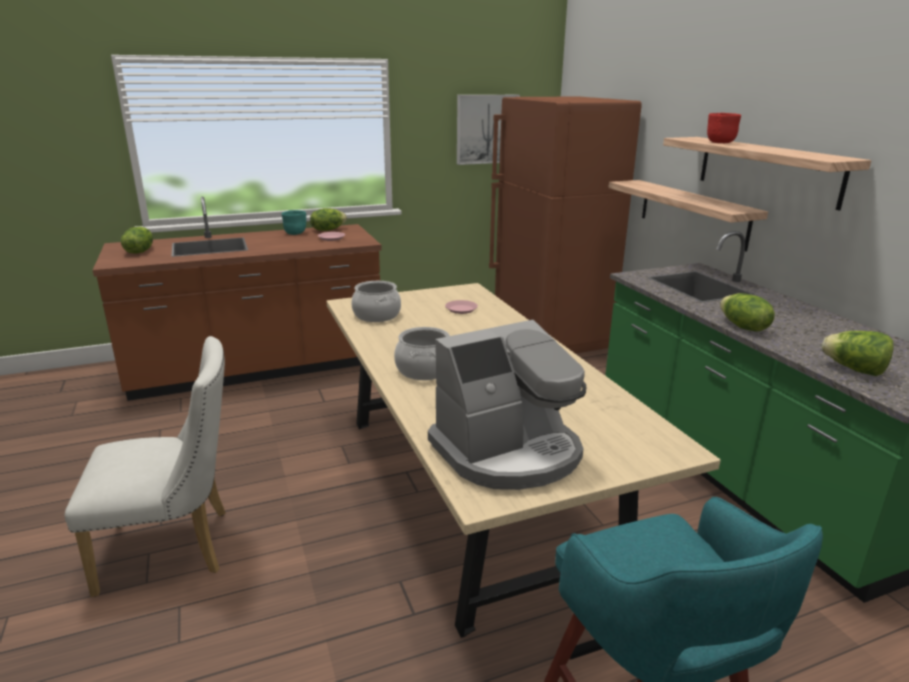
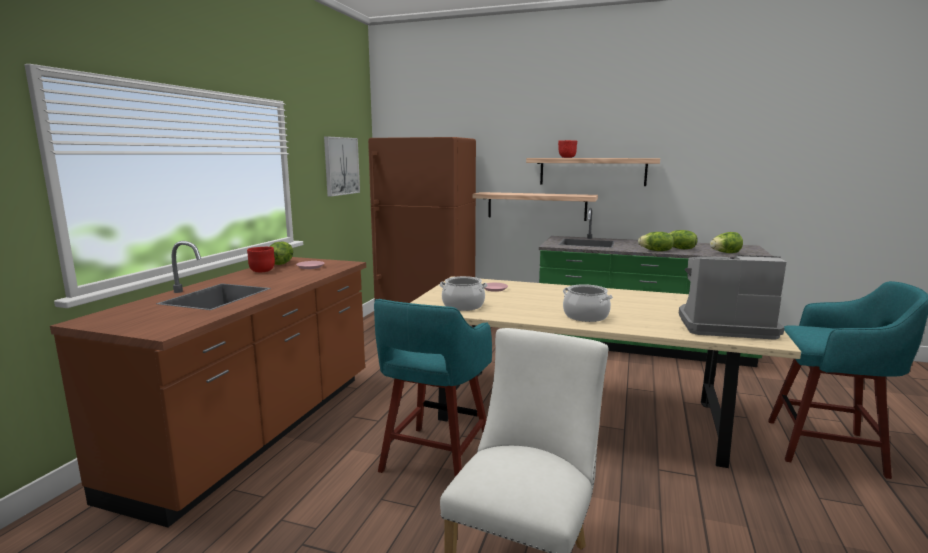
camera: 50 degrees left, 10 degrees down
lettuce [121,227,153,253] -> lettuce moved to [669,230,698,249]
turquoise bowl [282,210,306,235] -> red bowl [247,247,275,272]
coffee machine [428,320,586,490] -> coffee machine turned 90 degrees counterclockwise [679,255,786,340]
none -> turquoise stool [374,299,492,477]

